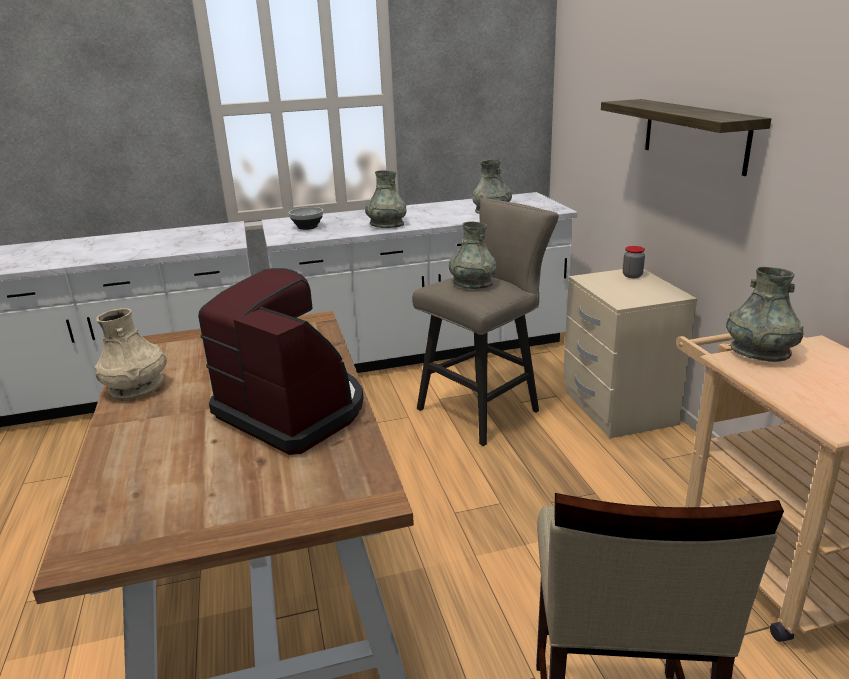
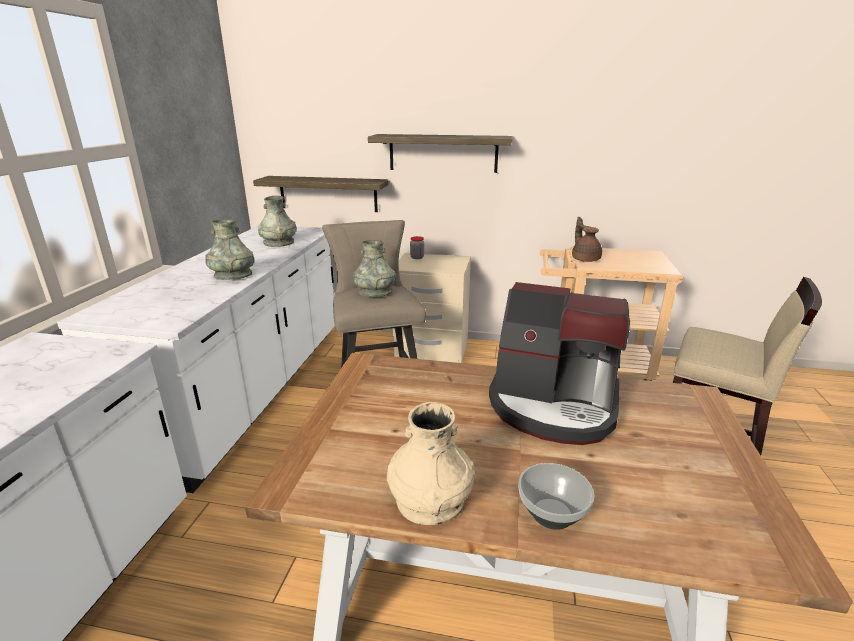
camera: 65 degrees left, 0 degrees up
coffee machine [198,268,364,455] -> coffee machine turned 135 degrees counterclockwise [489,282,630,445]
bowl [289,207,323,230] -> bowl moved to [518,463,594,530]
grey vase [726,267,803,362] -> brown teapot [572,217,602,262]
none -> shelf [253,176,388,212]

